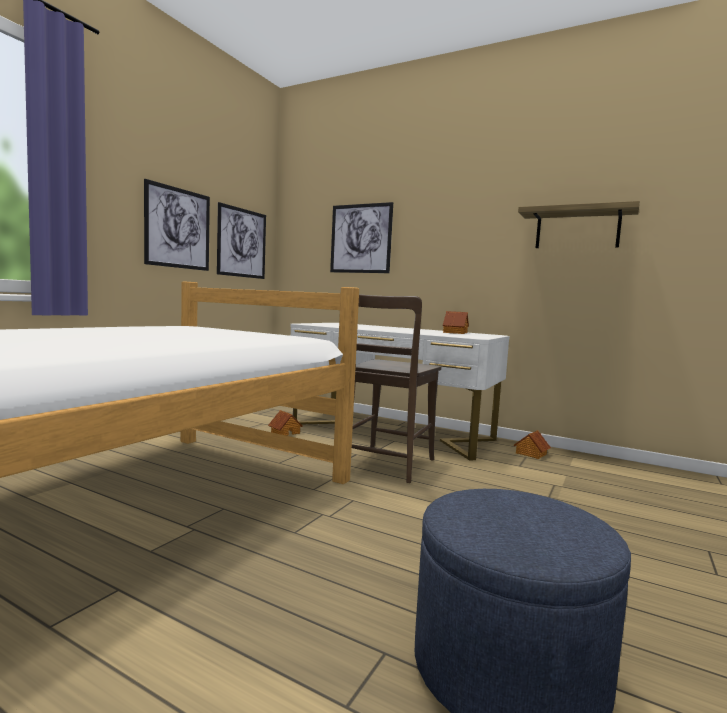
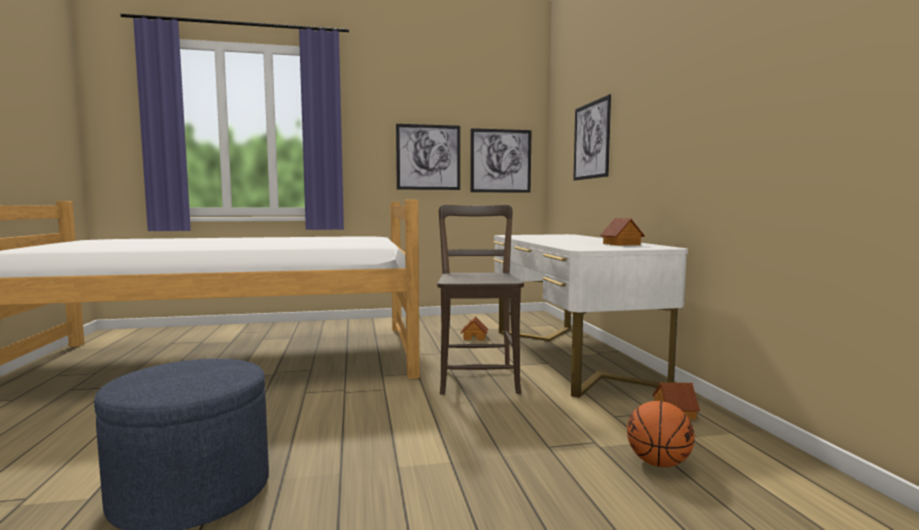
camera: 50 degrees right, 0 degrees up
brown chair [352,294,441,483] -> brown chair turned 105 degrees clockwise [437,205,524,395]
shelf [518,201,640,248] -> none
none -> basketball [627,401,695,467]

